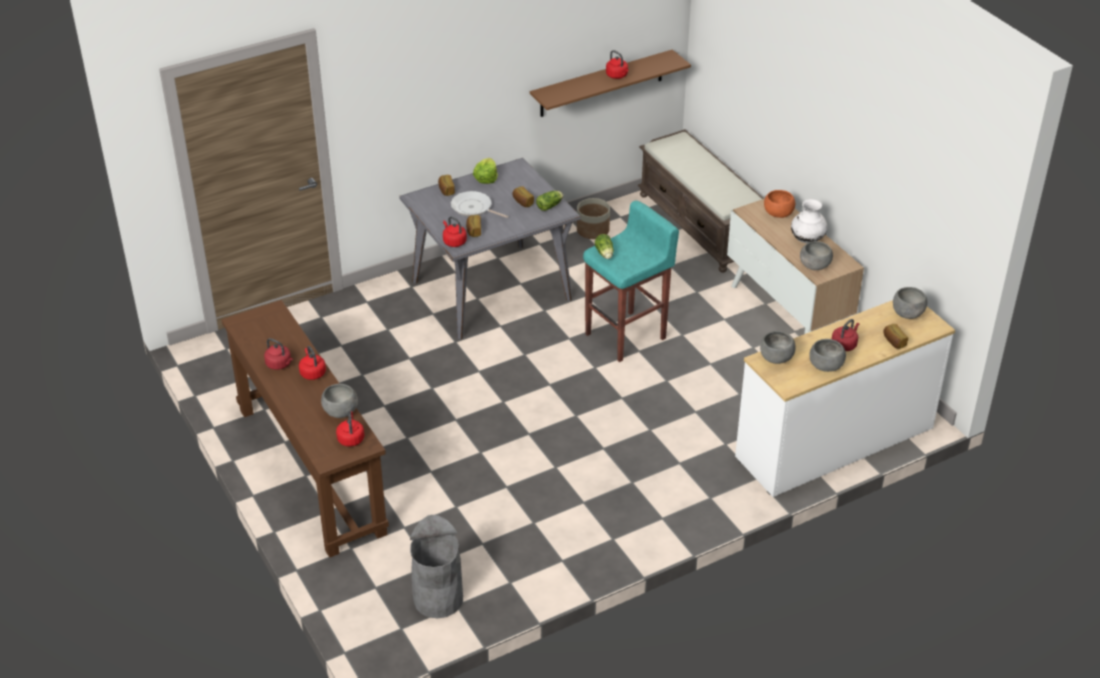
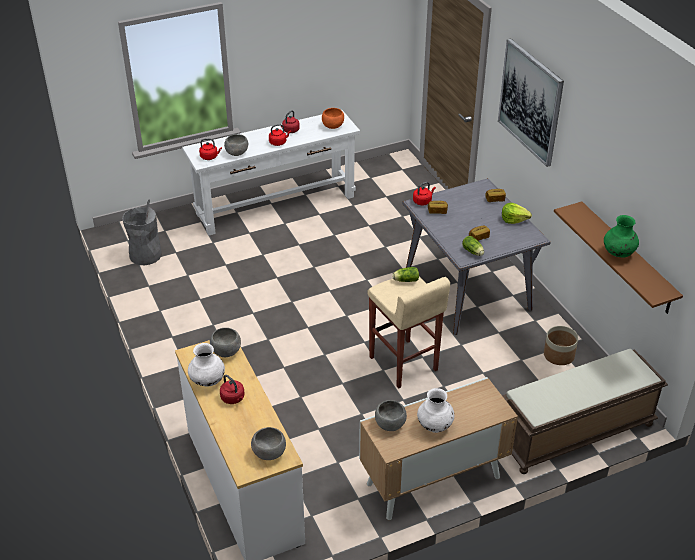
camera: 95 degrees right, 0 degrees up
brown console table [221,300,389,558] -> white console table [182,110,360,236]
frying pan [451,191,509,218] -> none
turquoise stool [583,201,679,362] -> beige stool [367,277,450,388]
red kettle [606,50,629,79] -> green vase [604,215,639,258]
orange bowl [764,190,795,218] -> orange bowl moved to [322,108,344,129]
grey bowl [809,339,846,372] -> white vase [188,343,225,386]
bread [883,324,908,349] -> none
none -> picture [498,39,564,167]

